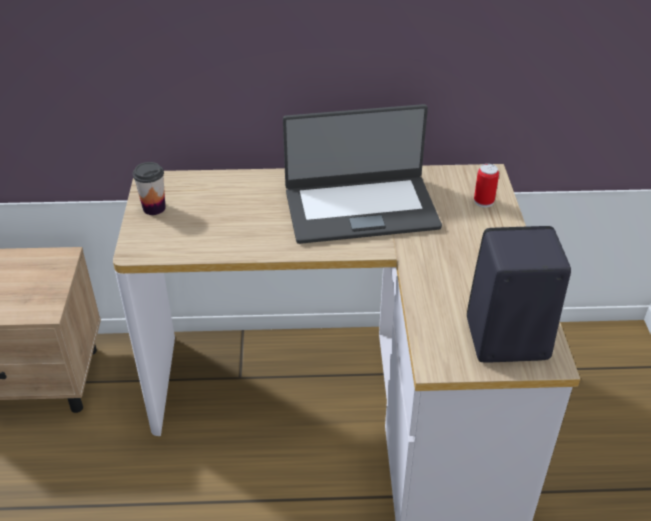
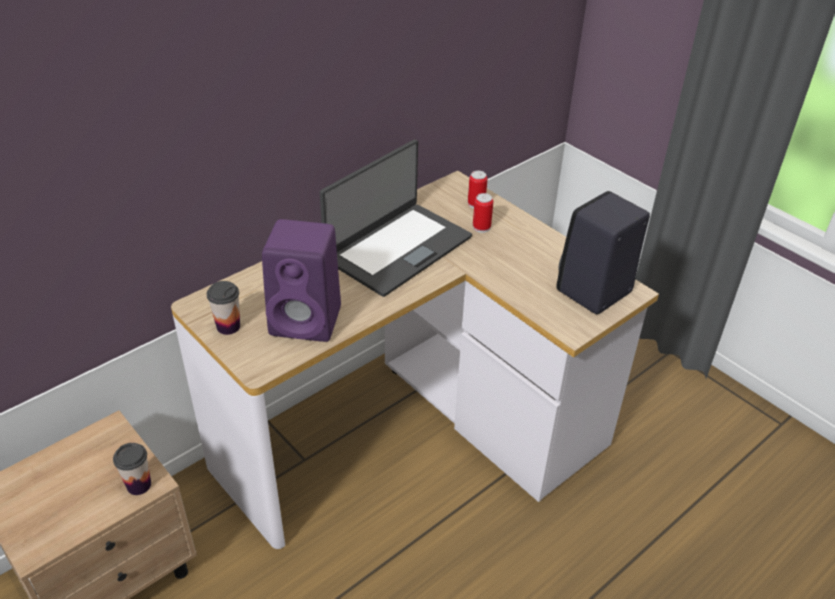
camera: 40 degrees left, 0 degrees up
none -> cup [113,443,151,495]
none -> purple speaker [262,219,341,342]
none -> can [473,193,493,233]

